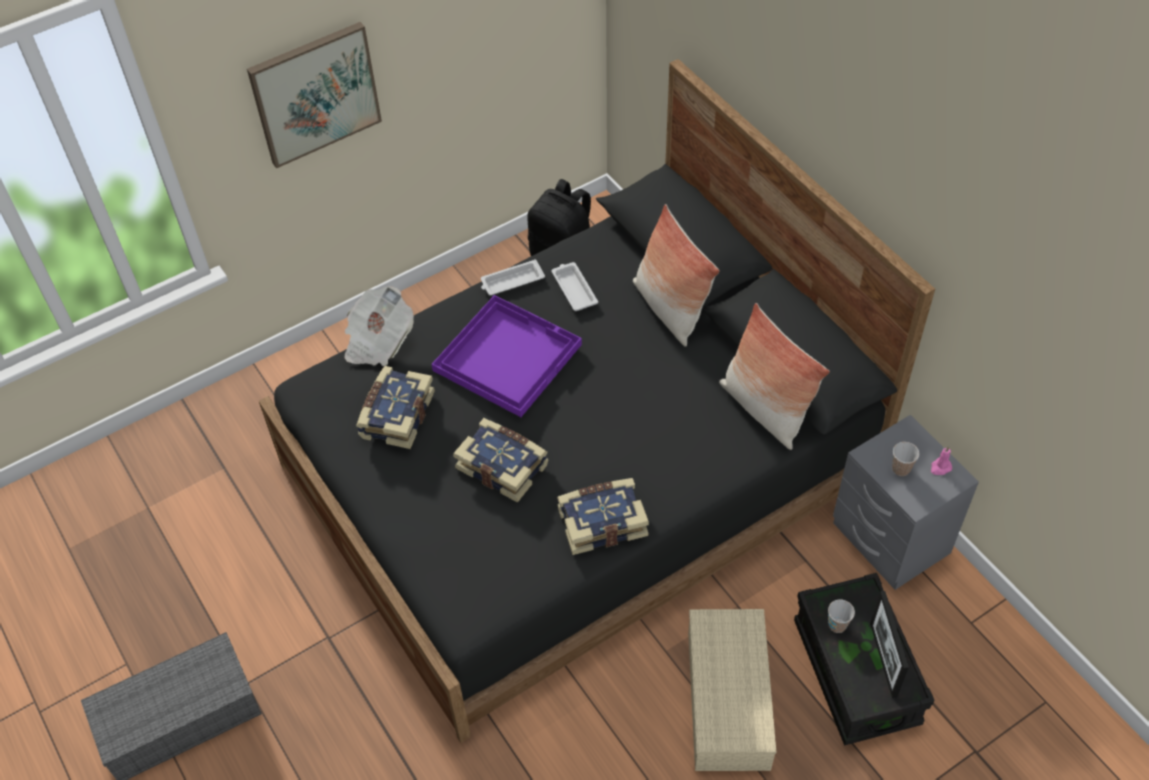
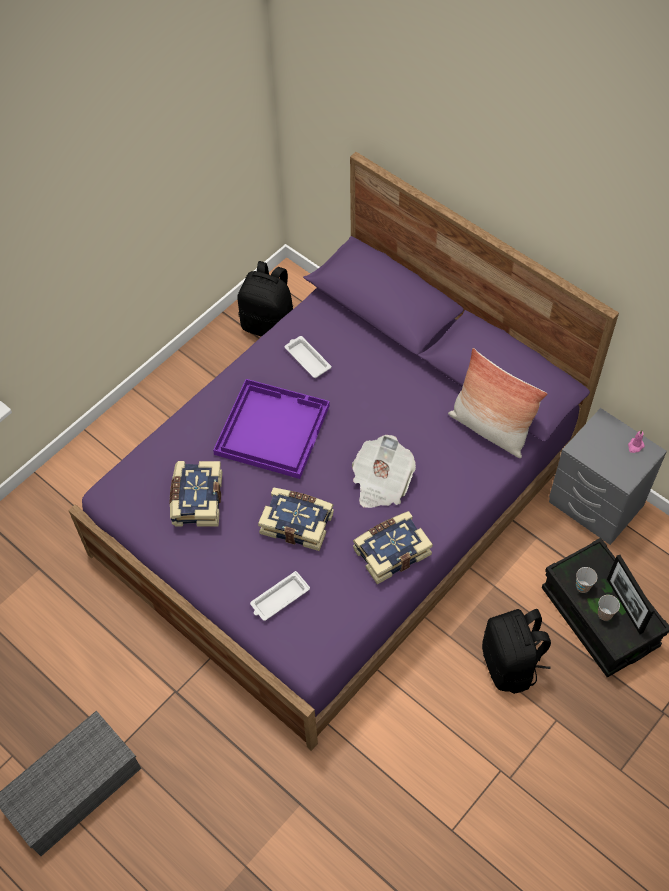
camera: 15 degrees left, 5 degrees up
picture [247,22,382,168] -> none
black bed [259,59,935,743] -> purple bed [68,152,619,751]
newspaper [344,286,414,366] -> newspaper moved to [352,435,416,508]
white tray [481,259,545,295] -> white tray moved to [250,571,310,621]
pillow [633,204,720,346] -> none
beige storage box [688,609,776,771] -> black backpack [482,609,551,694]
cup [892,442,919,476] -> cup moved to [598,595,620,621]

